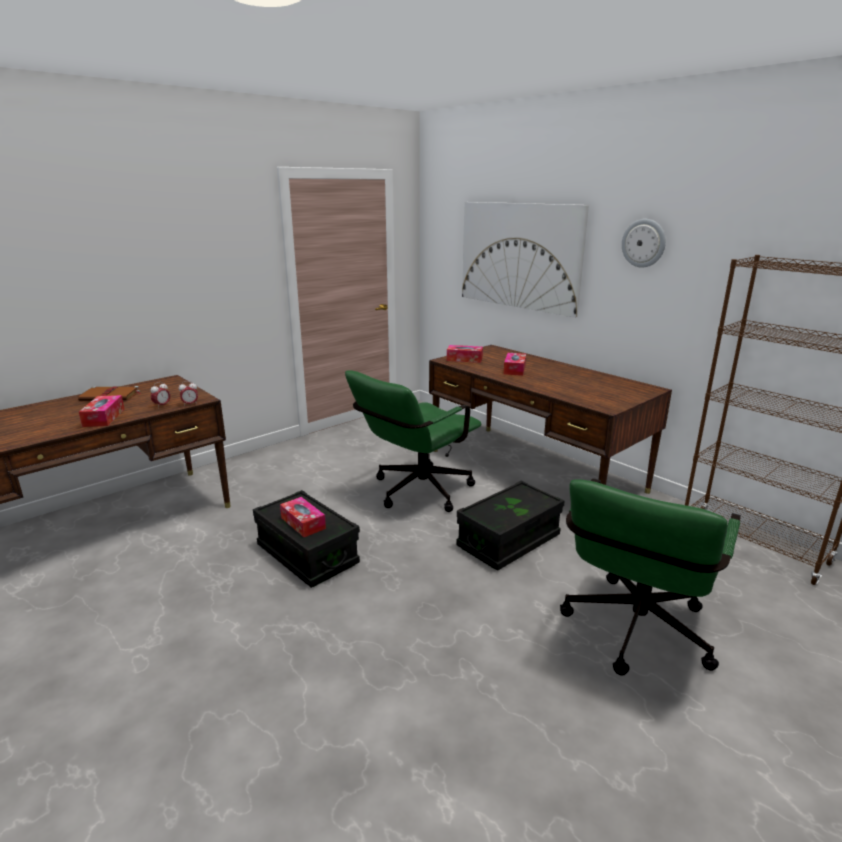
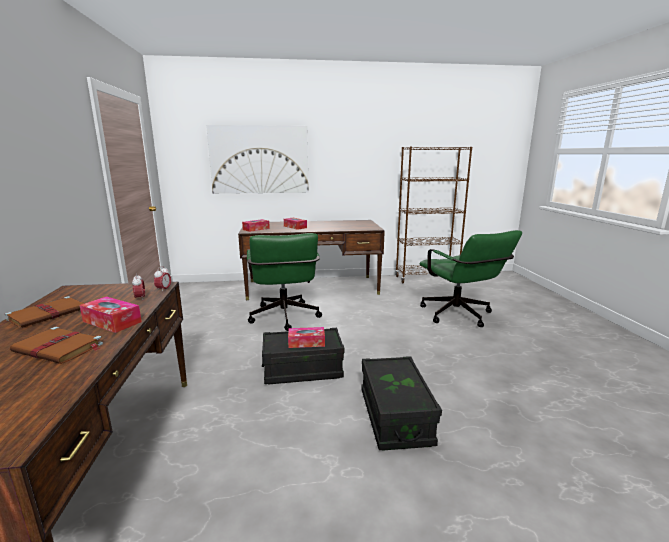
camera: 55 degrees left, 5 degrees down
black storage box [456,480,565,571] -> black storage box moved to [361,356,442,450]
wall clock [622,219,666,268] -> none
none -> brown book [10,327,103,364]

